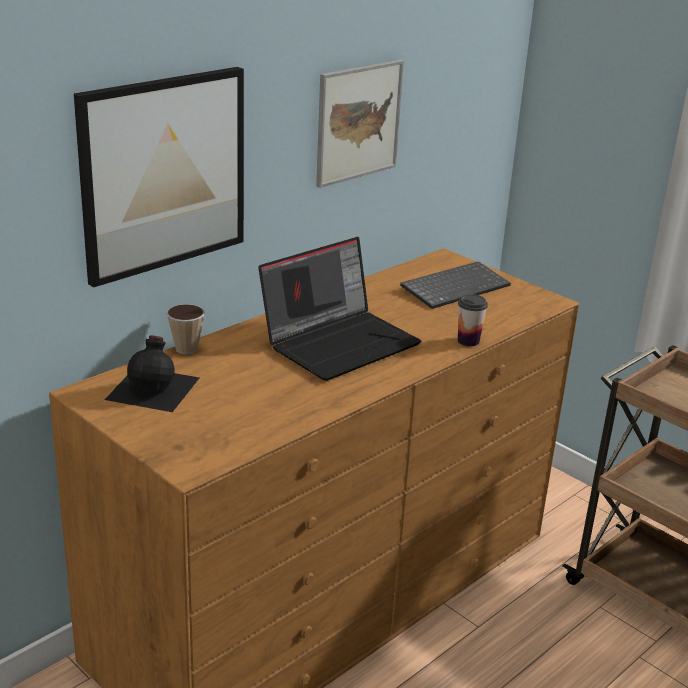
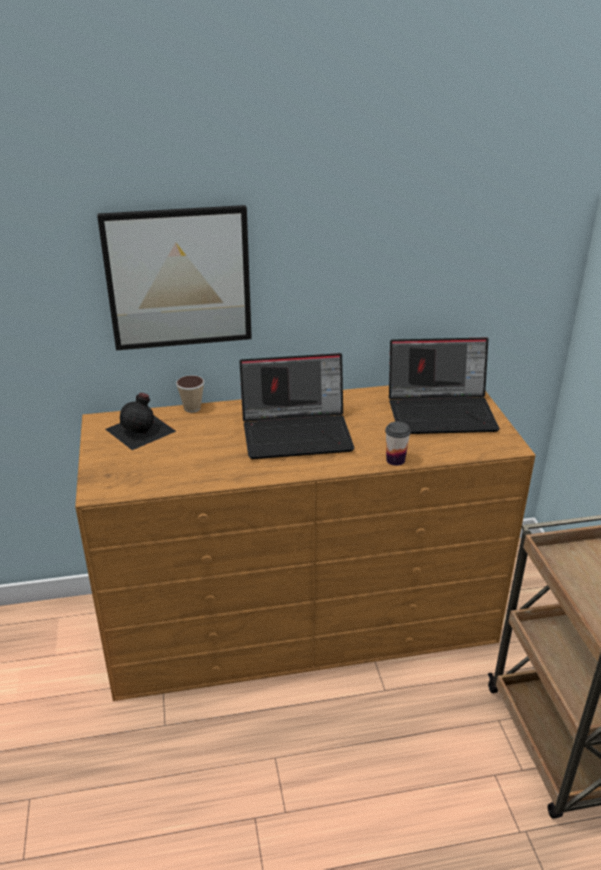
camera: 35 degrees right, 5 degrees up
picture [316,60,404,188] -> none
keyboard [400,261,511,309] -> laptop [389,337,500,434]

